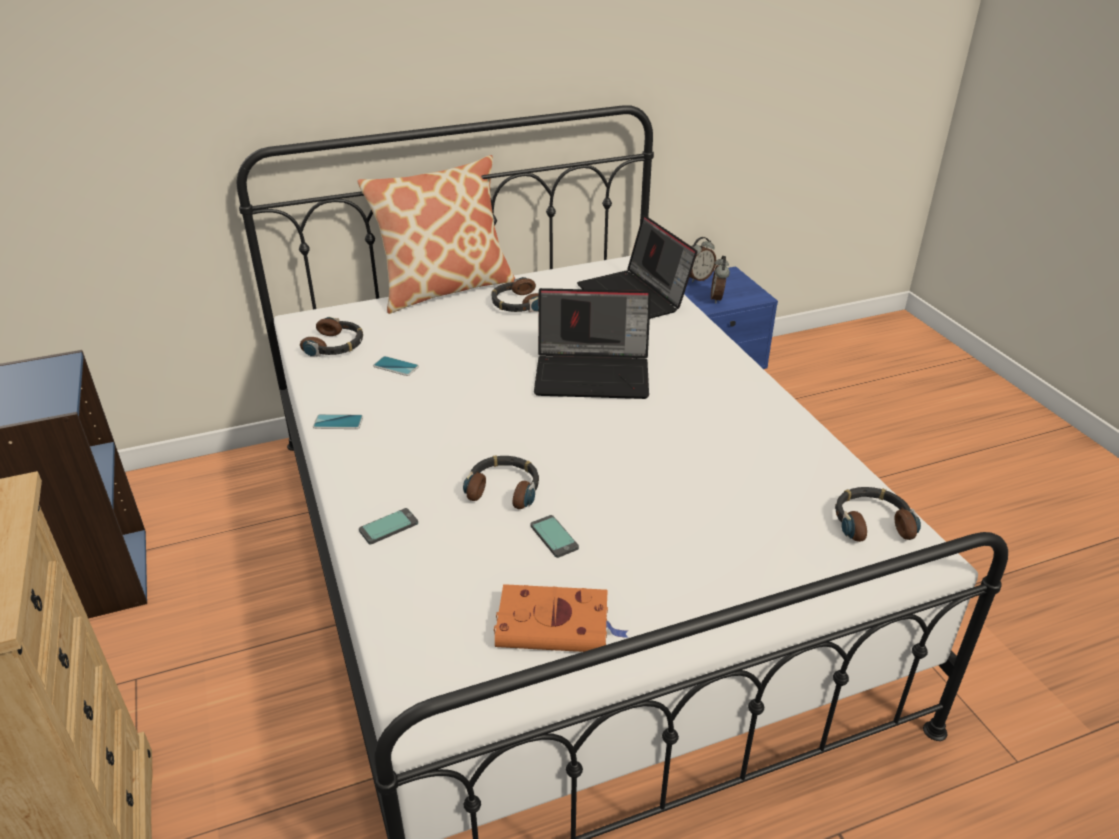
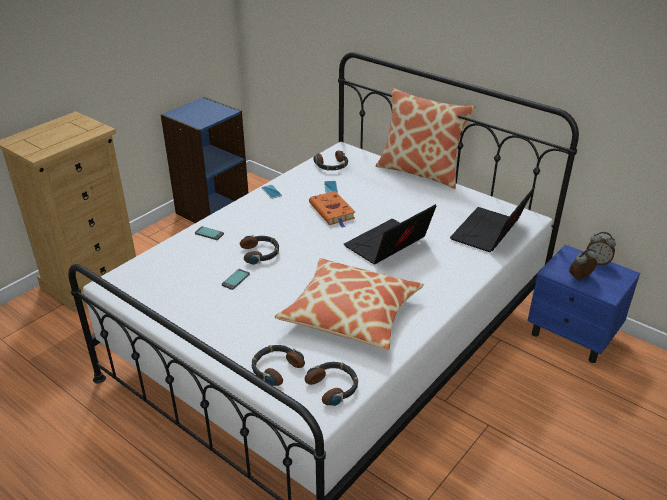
camera: 60 degrees right, 0 degrees up
headphones [491,277,539,312] -> headphones moved to [251,345,305,386]
orange book [494,584,628,652] -> orange book moved to [309,191,355,228]
laptop [534,288,651,399] -> laptop turned 75 degrees clockwise [344,204,436,264]
none -> pillow [275,258,424,350]

